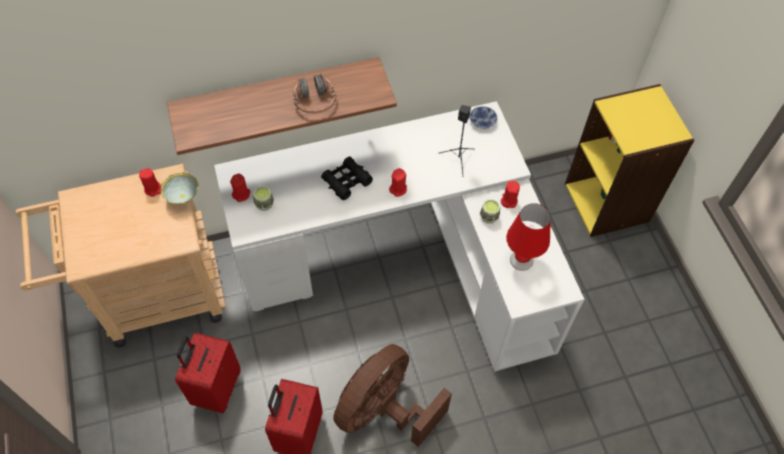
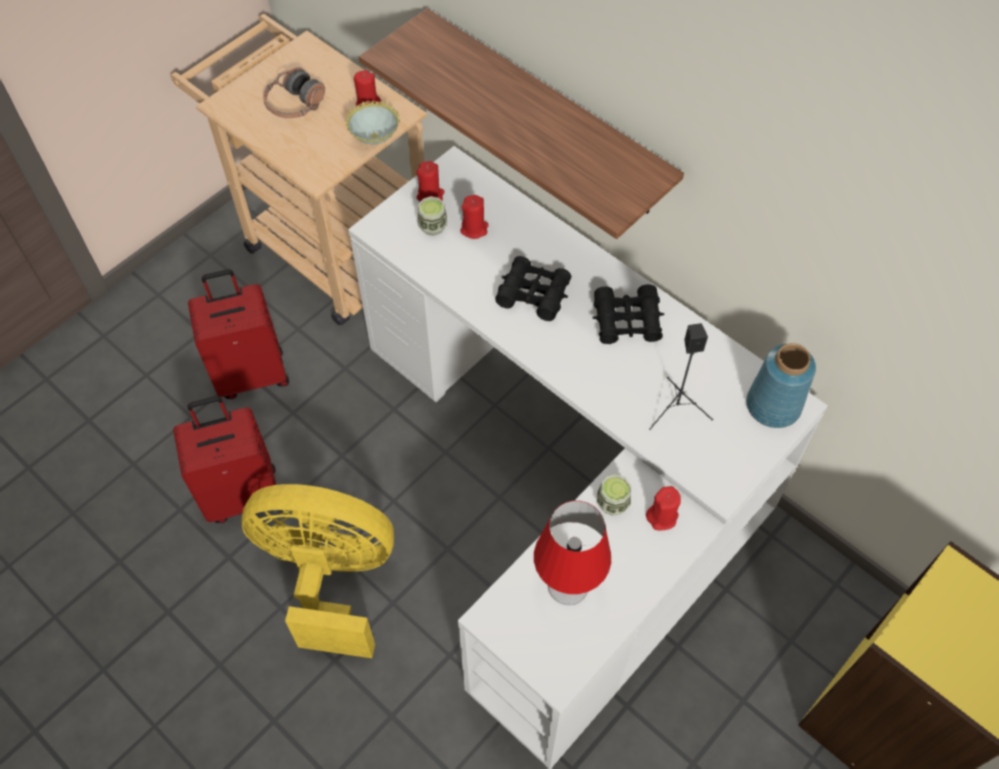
camera: 60 degrees right, 0 degrees up
headphones [293,74,336,114] -> headphones moved to [263,67,325,118]
brown fan [333,344,452,447] -> yellow fan [241,484,394,658]
red candle [389,168,407,197] -> red candle moved to [460,195,488,239]
bowl [469,106,498,129] -> blue vase [746,343,816,428]
none -> black binoculars [593,284,664,344]

